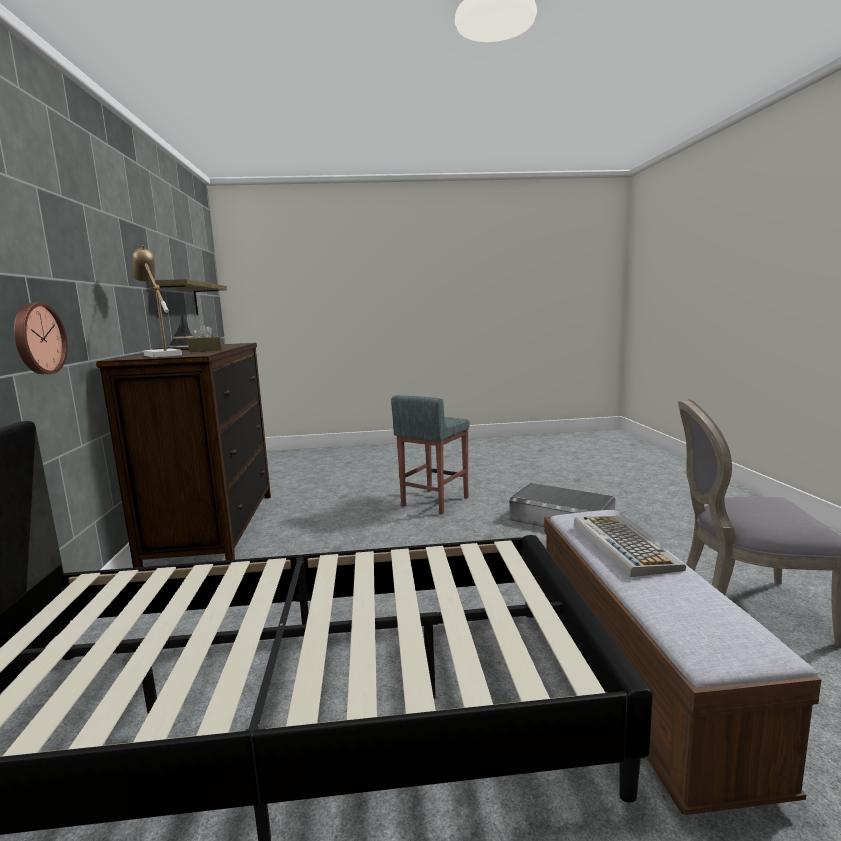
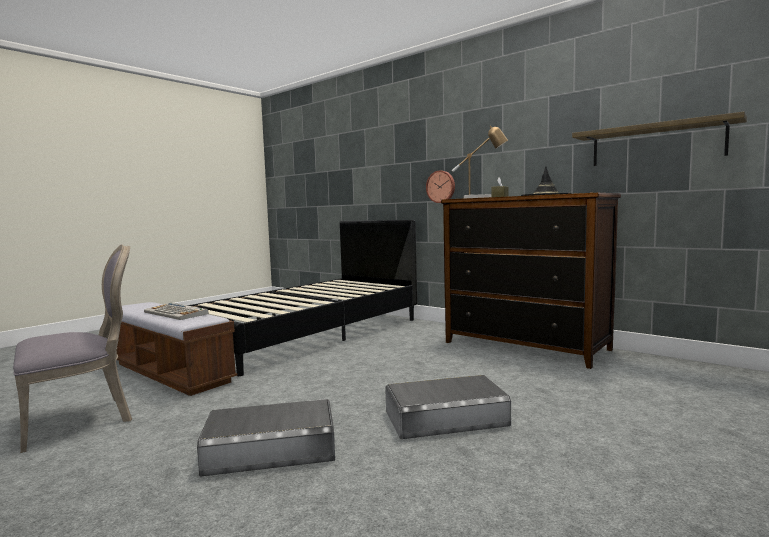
camera: 135 degrees right, 5 degrees down
grey stool [391,395,470,515] -> grey storage box [385,375,511,439]

